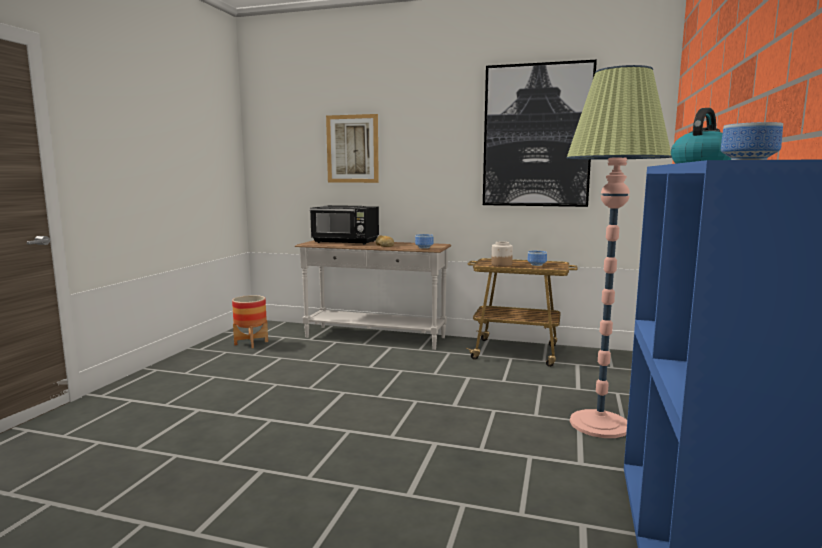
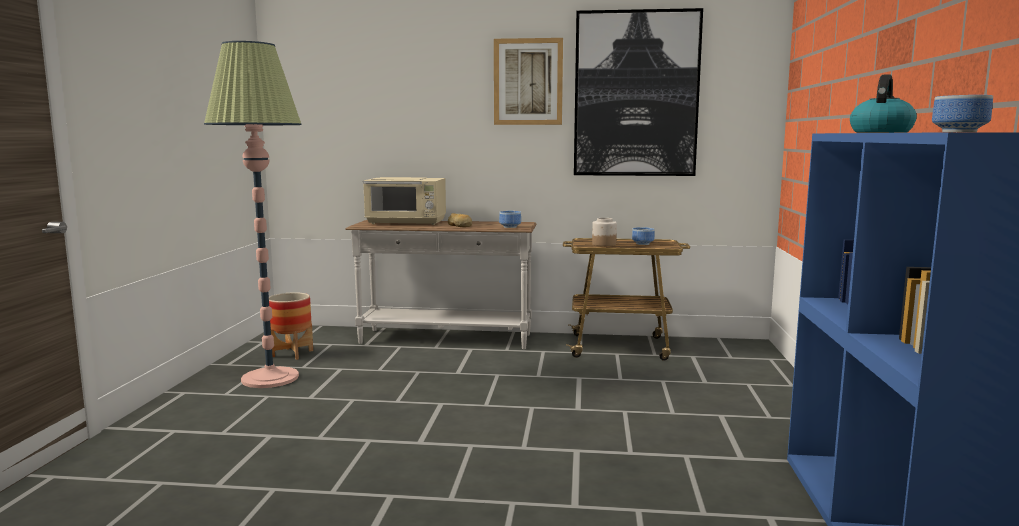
camera: 10 degrees left, 0 degrees up
black microwave [310,205,379,245] -> beige microwave [363,177,446,225]
picture [326,114,379,183] -> picture moved to [494,38,563,125]
floor lamp [567,65,672,438] -> floor lamp moved to [204,41,302,388]

